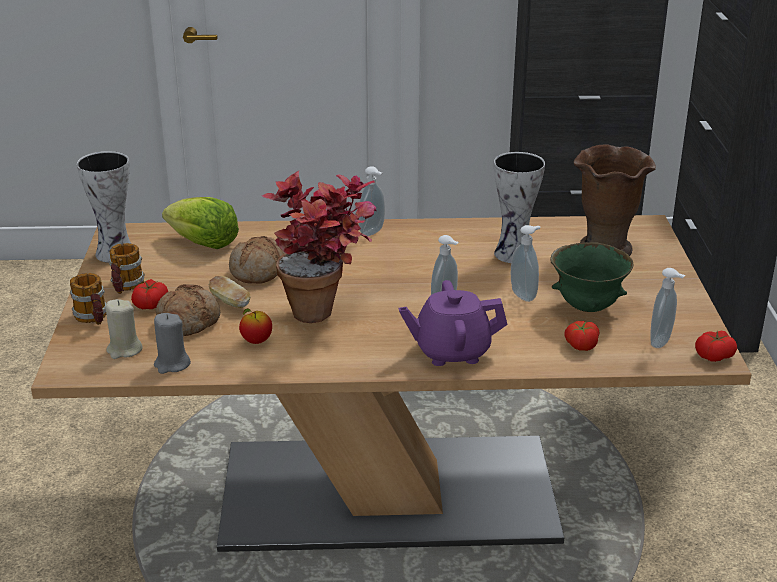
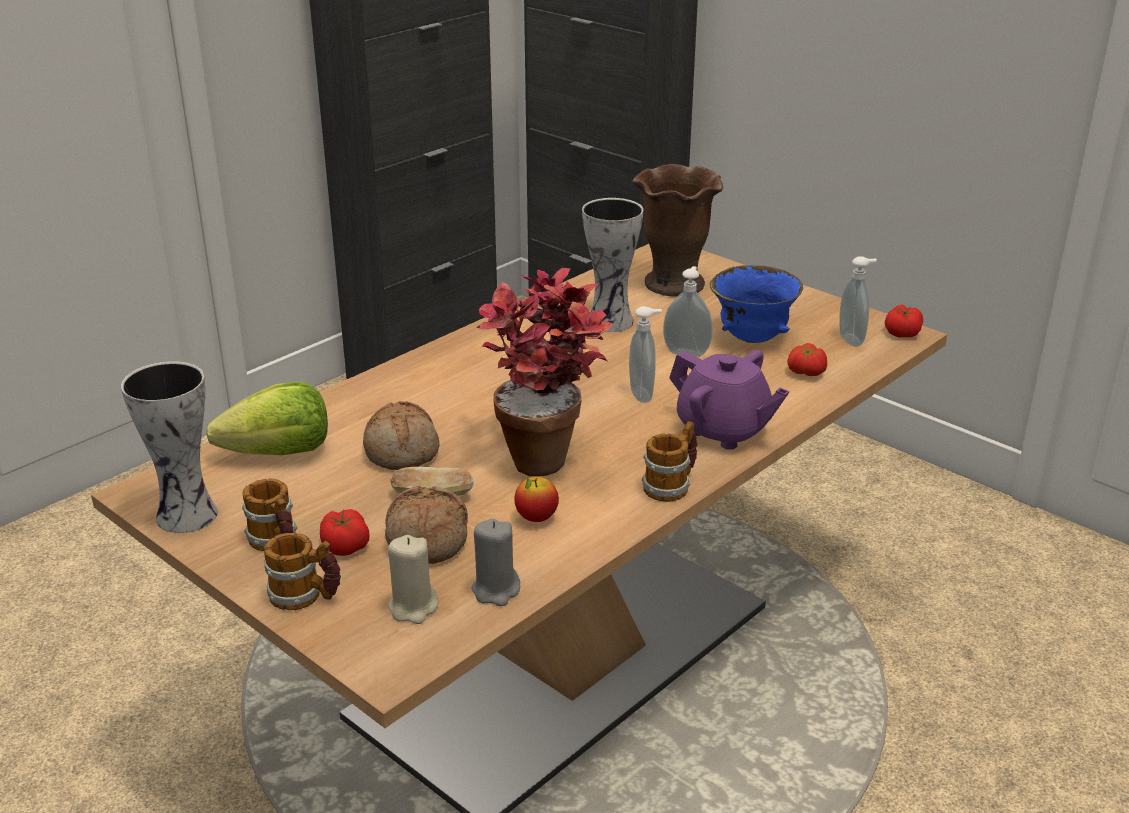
camera: 45 degrees left, 0 degrees up
soap dispenser [358,166,385,236] -> none
purple teapot [398,280,508,366] -> purple teapot turned 90 degrees counterclockwise [669,350,789,450]
green bowl [550,242,633,312] -> blue bowl [710,265,803,343]
none -> mug [642,421,697,502]

